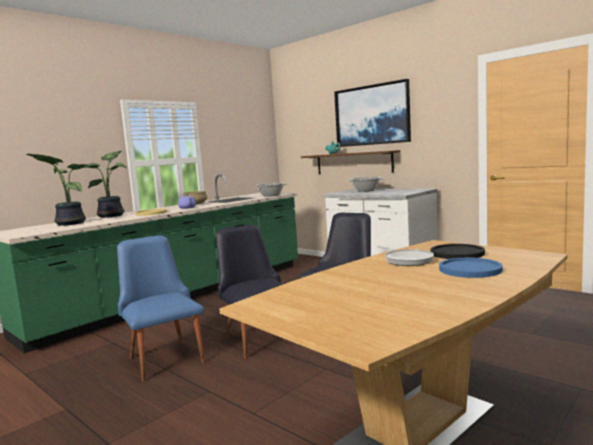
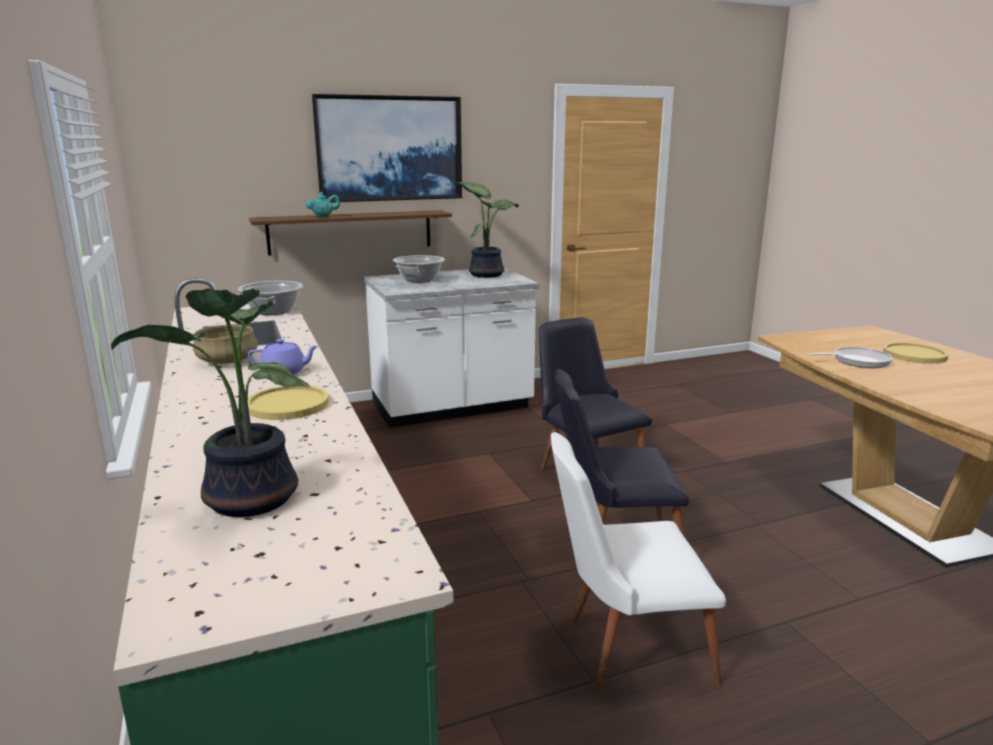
camera: 65 degrees left, 10 degrees up
potted plant [86,150,127,218] -> potted plant moved to [456,181,519,278]
blue chair [117,235,205,382] -> white chair [551,432,726,693]
black plate [431,244,485,259] -> none
blue plate [439,258,503,278] -> yellow plate [883,342,948,364]

